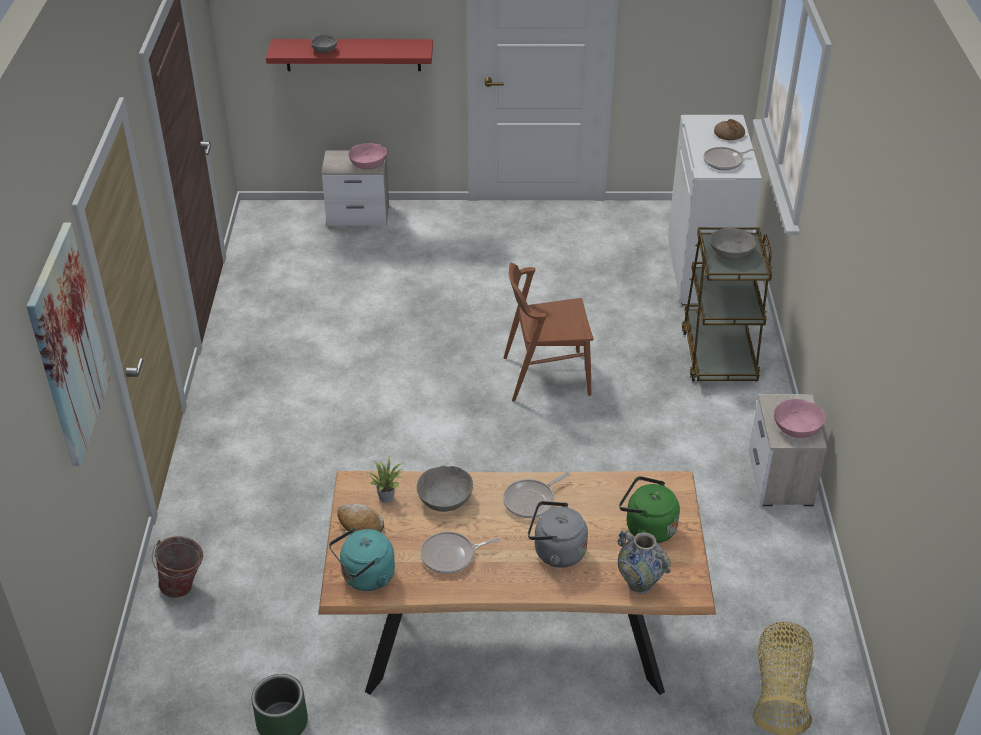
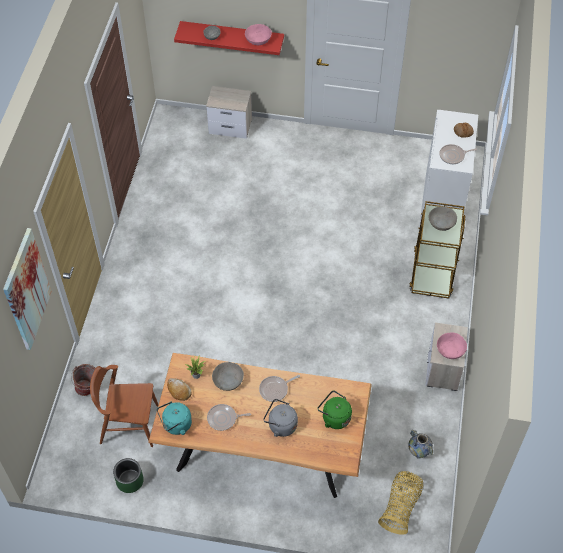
camera: 10 degrees right, 15 degrees up
pink bowl [348,143,387,169] -> pink bowl moved to [245,24,272,45]
brown chair [504,263,594,402] -> brown chair moved to [90,365,158,447]
vase [618,530,671,594] -> vase moved to [408,430,433,459]

